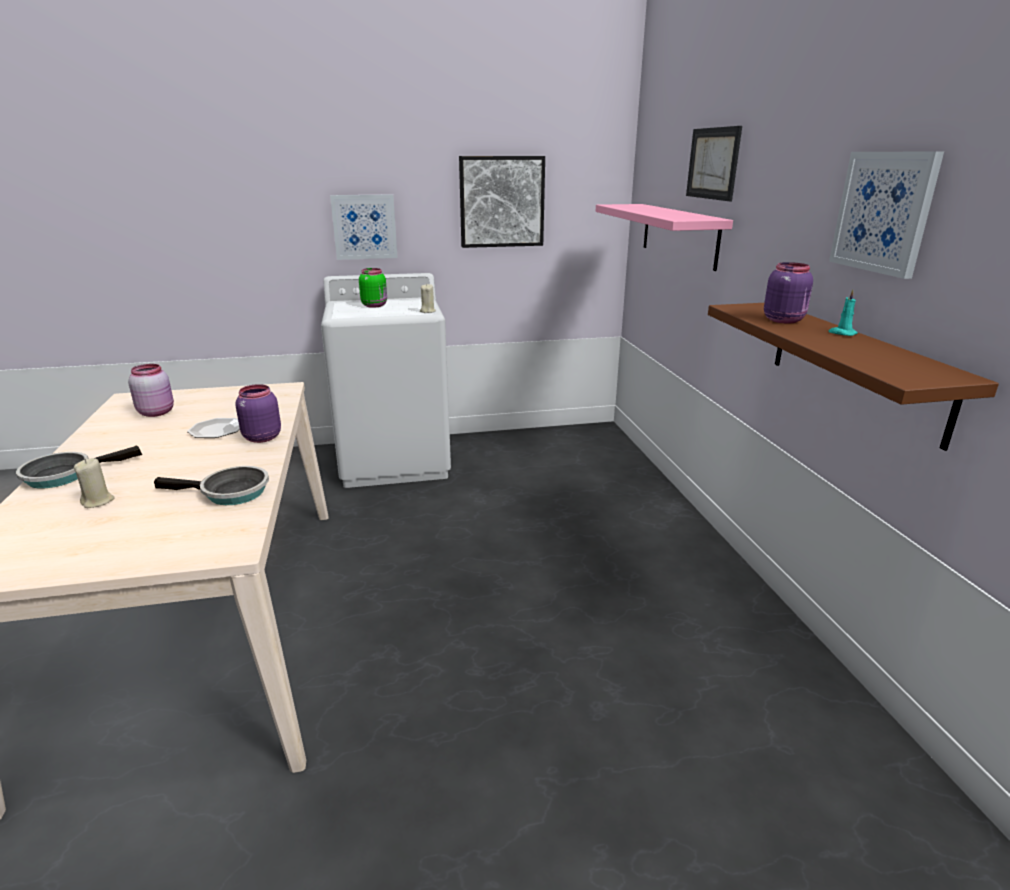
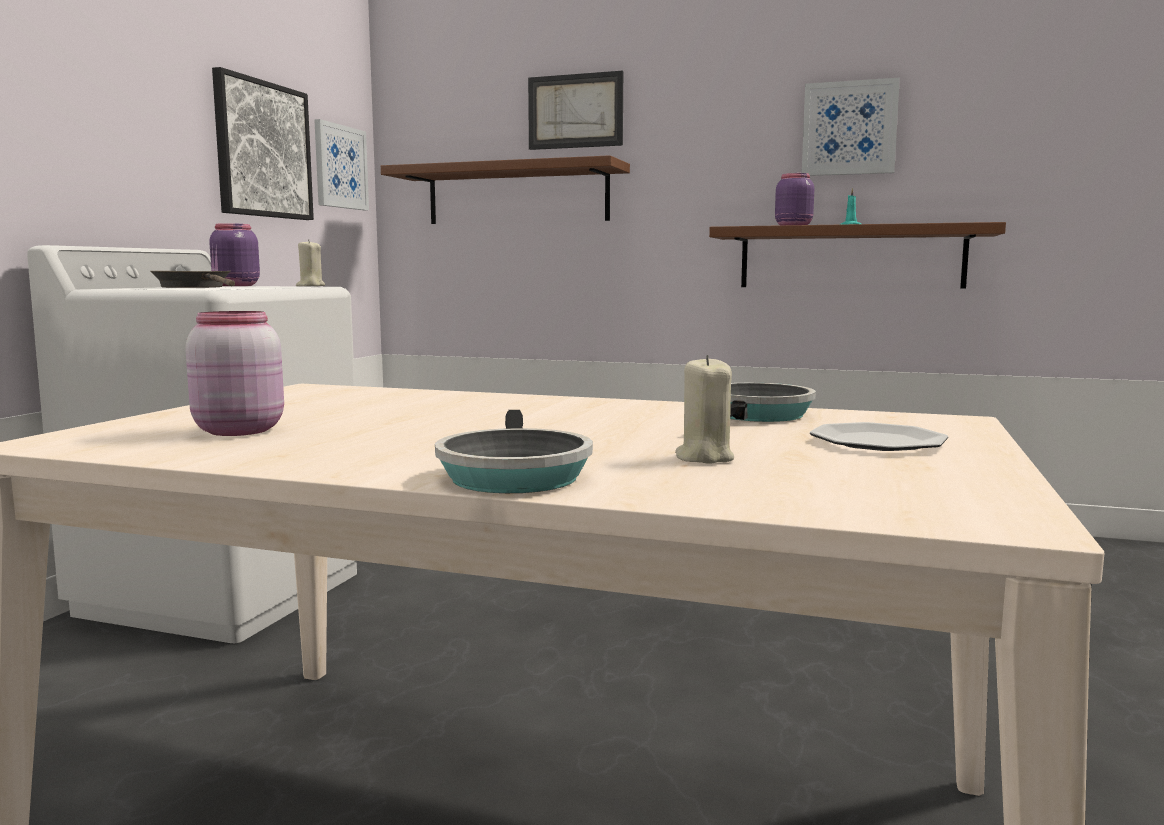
camera: 60 degrees left, 15 degrees down
plate [187,418,240,438] -> plate moved to [810,422,948,451]
purple jar [235,384,281,443] -> purple jar moved to [209,223,260,286]
picture [330,194,398,260] -> picture moved to [314,119,369,210]
green jar [359,268,387,308] -> brown frying pan [150,271,235,288]
pink shelf [596,204,733,271] -> brown shelf [381,155,630,224]

